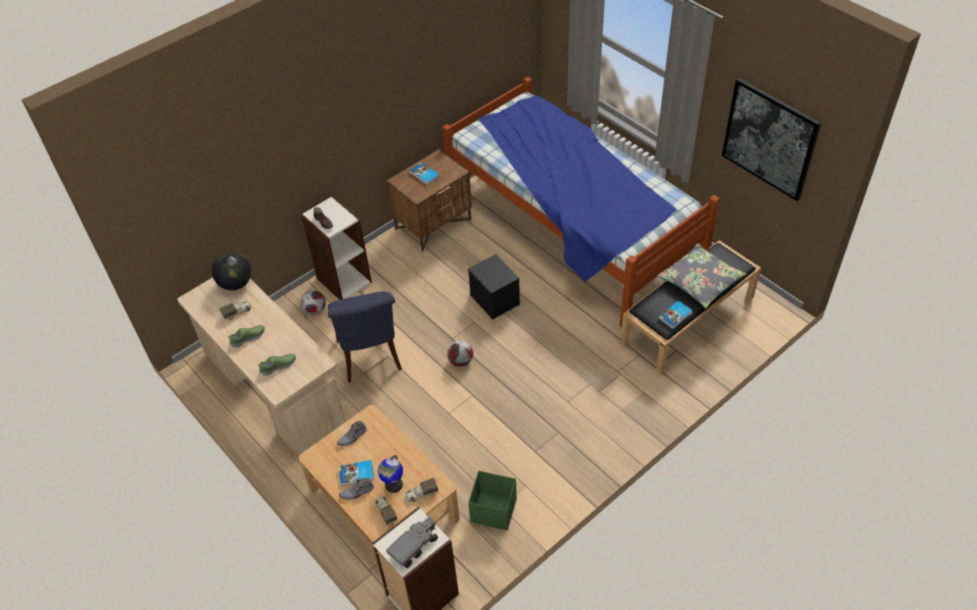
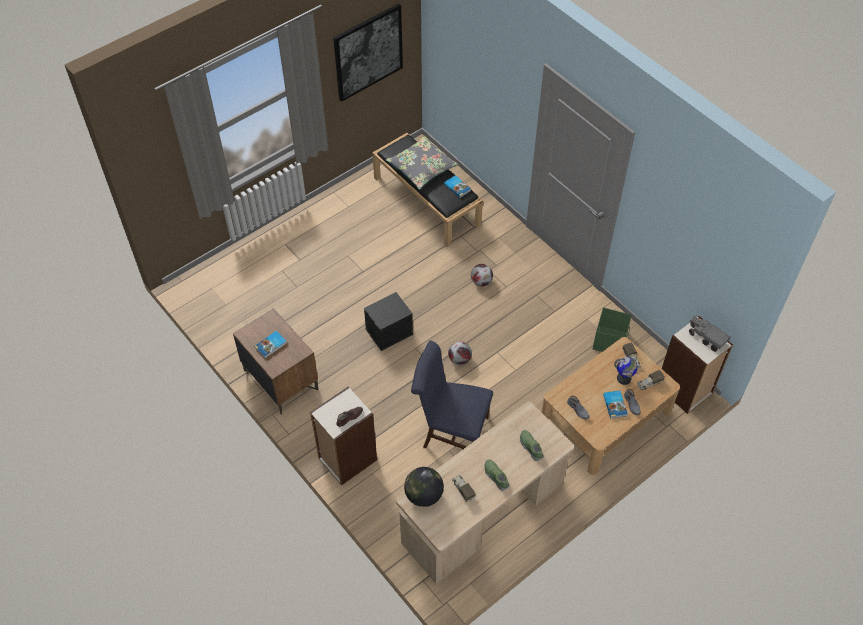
camera: 90 degrees left, 5 degrees up
football [300,290,326,315] -> football moved to [471,264,493,286]
blue chair [328,291,402,382] -> blue chair turned 150 degrees counterclockwise [411,341,493,449]
bed [442,77,720,328] -> none

